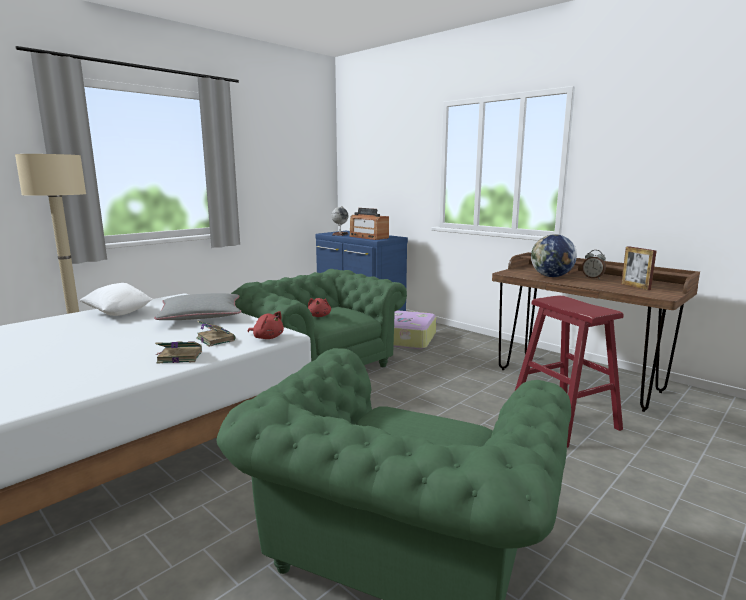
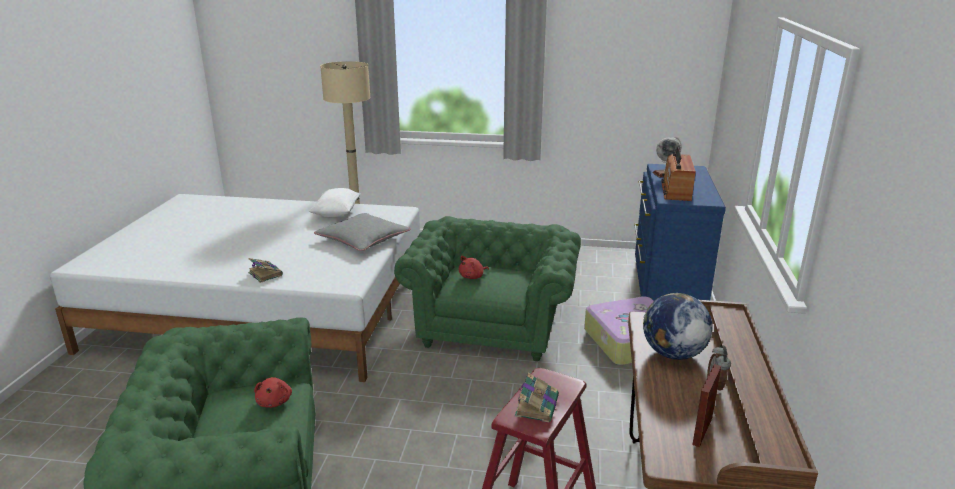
camera: 55 degrees right, 10 degrees up
book [196,320,236,347] -> book moved to [515,373,559,422]
red plush toy [248,311,284,339] -> red plush toy moved to [254,377,292,408]

